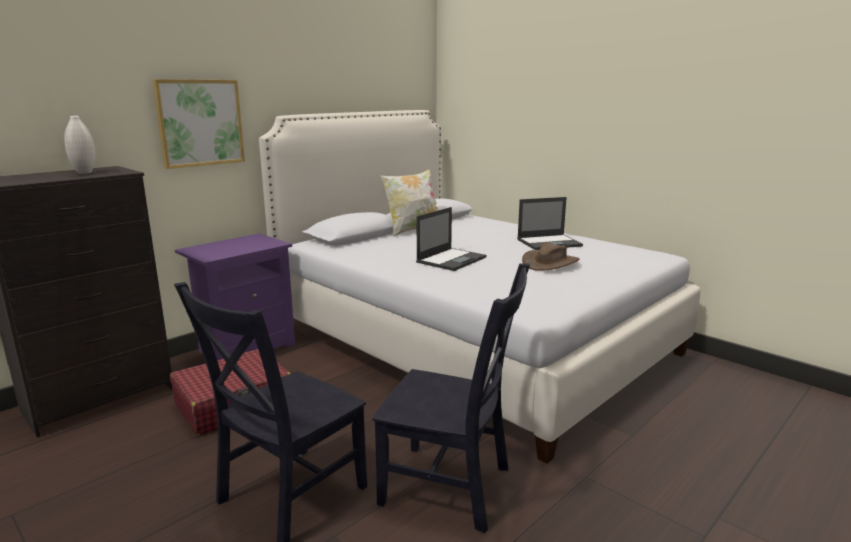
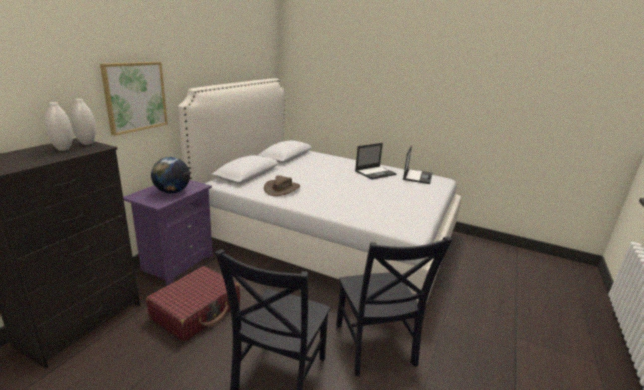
camera: 20 degrees left, 5 degrees up
black chair [372,263,530,533] -> black chair turned 75 degrees clockwise [336,236,452,376]
pillow [380,169,438,237] -> none
laptop [416,207,486,271] -> laptop moved to [403,146,432,184]
brown hat [522,242,580,271] -> brown hat moved to [264,175,300,196]
none -> white vase [71,99,96,145]
none -> globe [151,157,190,194]

